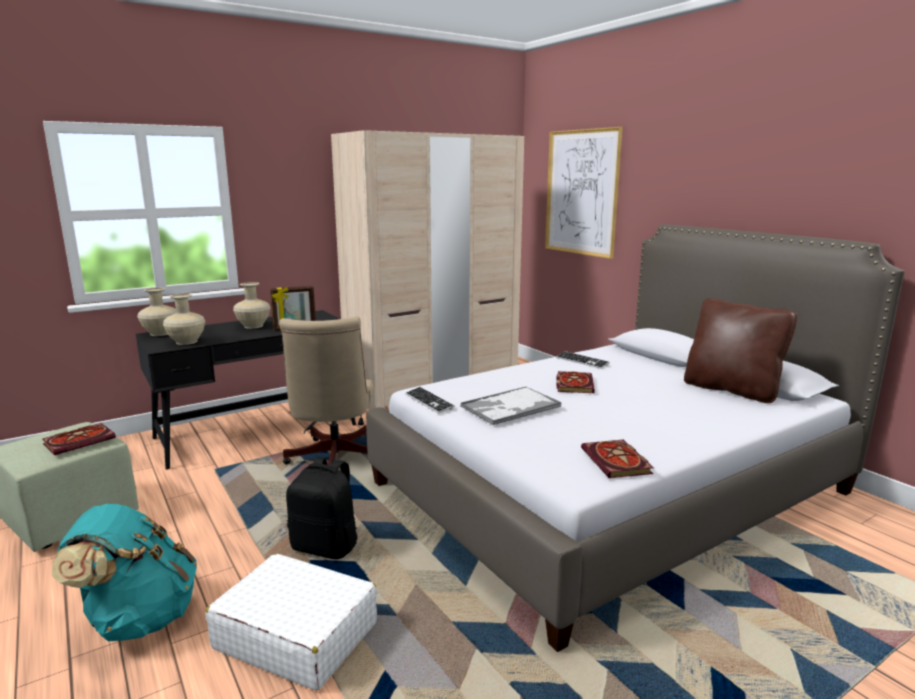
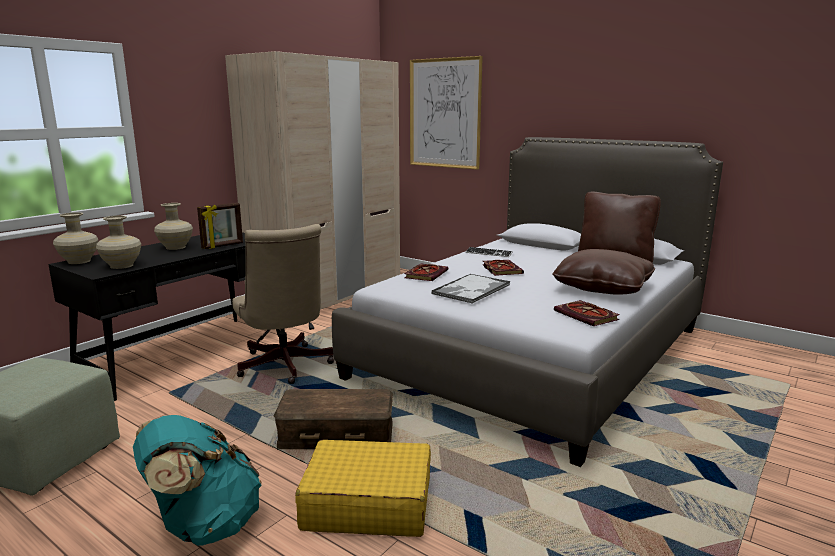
camera: 20 degrees left, 0 degrees up
book [42,423,116,455] -> book moved to [404,264,448,281]
white suitcase [206,554,377,691] -> yellow suitcase [295,440,431,537]
black backpack [286,457,358,559] -> brown storage box [274,389,393,450]
keyboard [405,387,455,414] -> none
none -> brown pillow [552,249,655,295]

